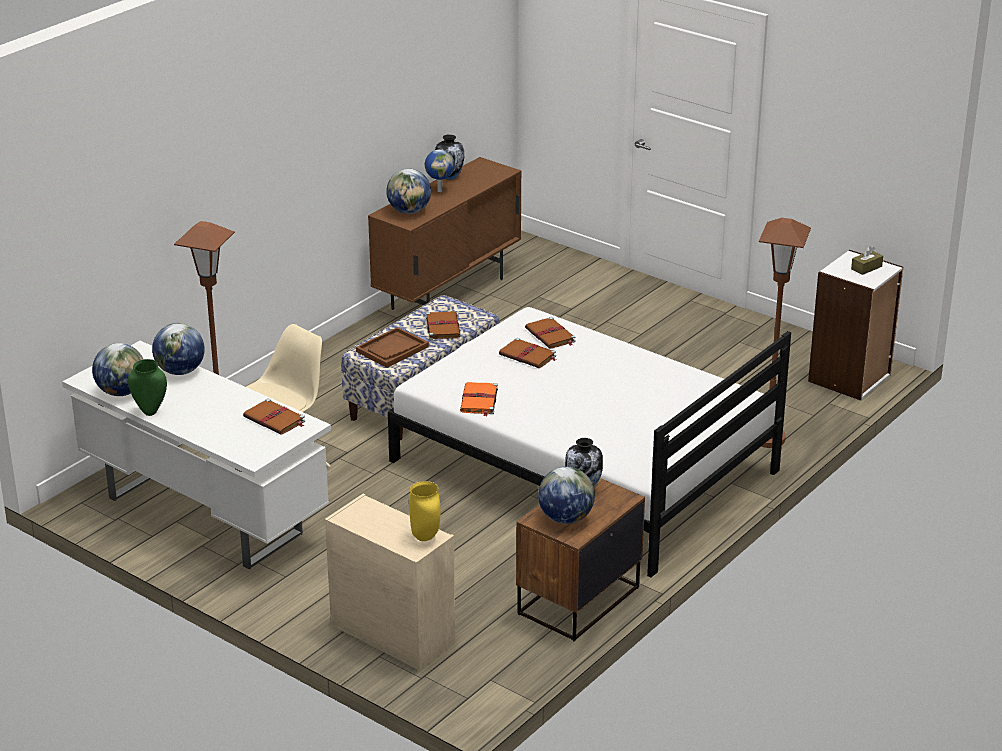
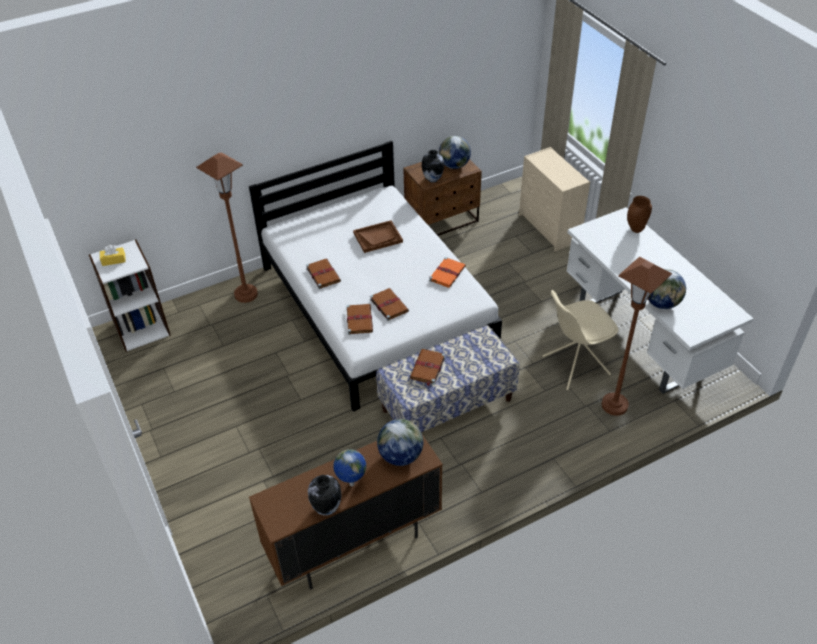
camera: 155 degrees left, 15 degrees up
globe [92,343,144,396] -> none
green vase [128,359,167,416] -> none
brown book [243,399,305,435] -> brown book moved to [306,259,341,289]
brown tray [356,327,429,368] -> brown tray moved to [353,220,403,253]
yellow vase [409,481,441,541] -> none
brown tissue box [851,246,883,275] -> yellow tissue box [100,245,126,266]
none -> brown vase [627,196,652,233]

